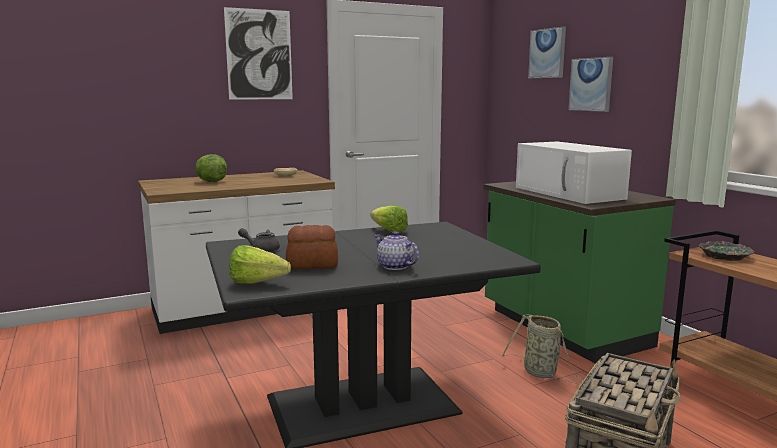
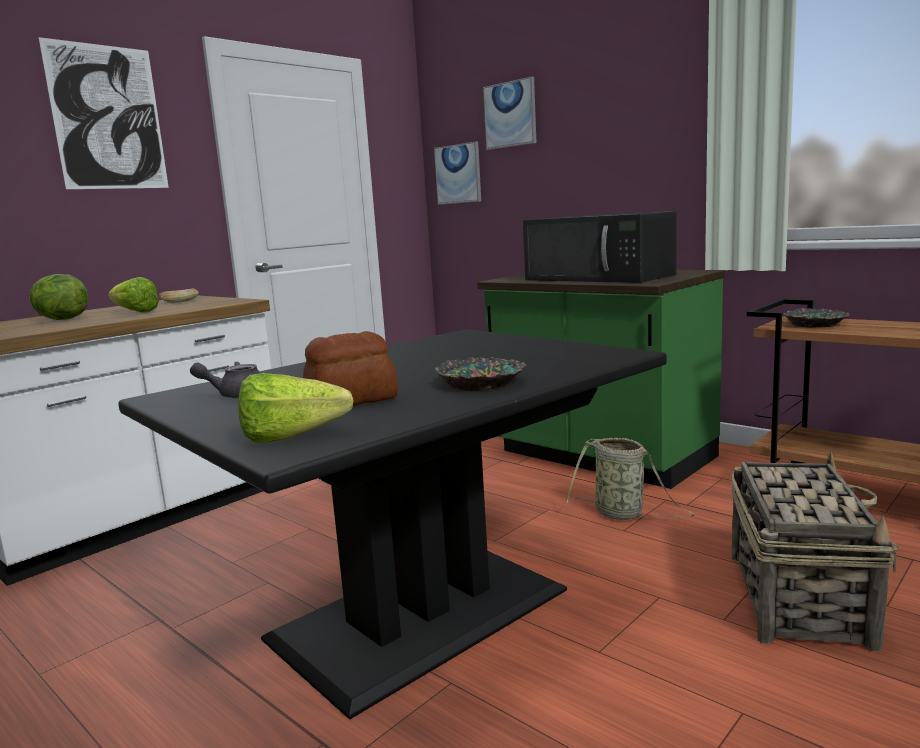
camera: 20 degrees left, 0 degrees up
lettuce [371,206,408,233] -> lettuce moved to [108,277,159,313]
teapot [374,231,419,270] -> bowl [435,357,526,391]
white microwave [516,142,632,204] -> black microwave [523,211,677,283]
picture [568,57,613,112] -> picture moved to [434,141,481,205]

